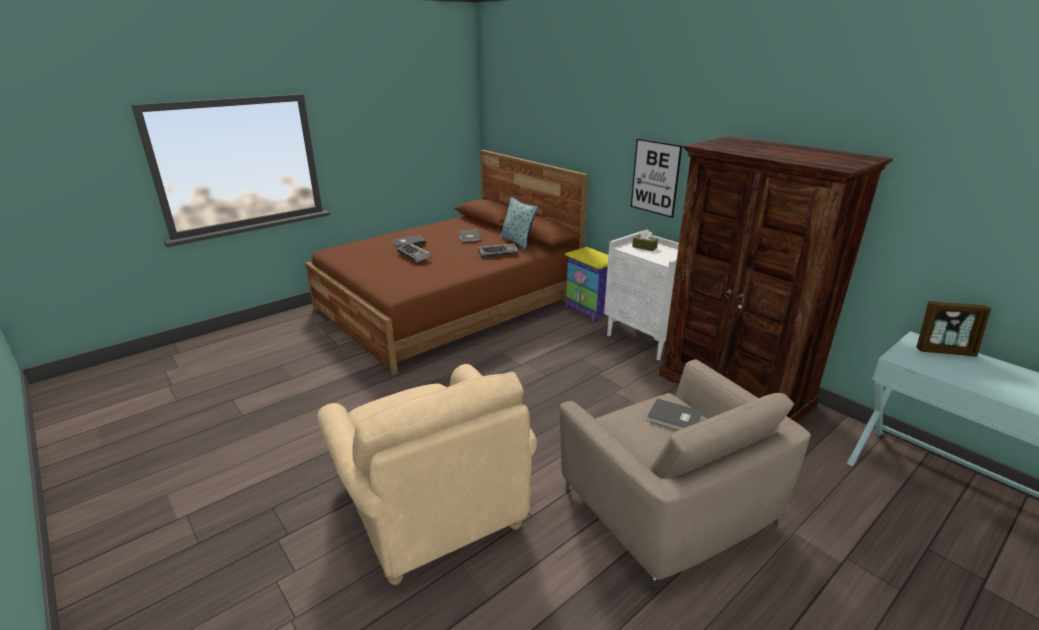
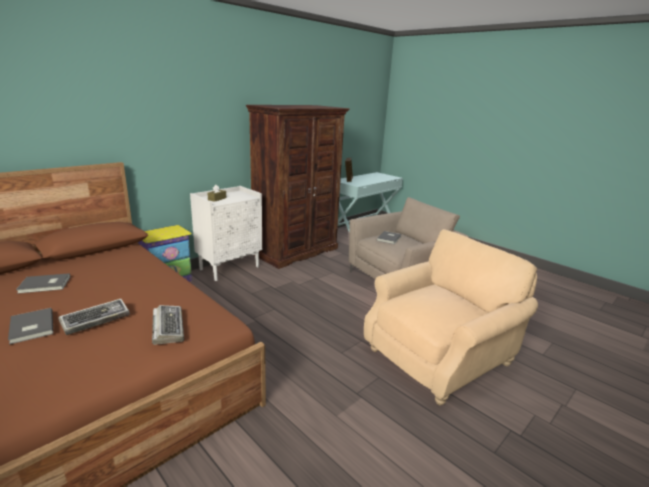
camera: 95 degrees left, 5 degrees down
keyboard [478,244,518,258] -> keyboard moved to [152,305,184,345]
pillow [500,197,538,249] -> none
picture [631,139,682,218] -> none

